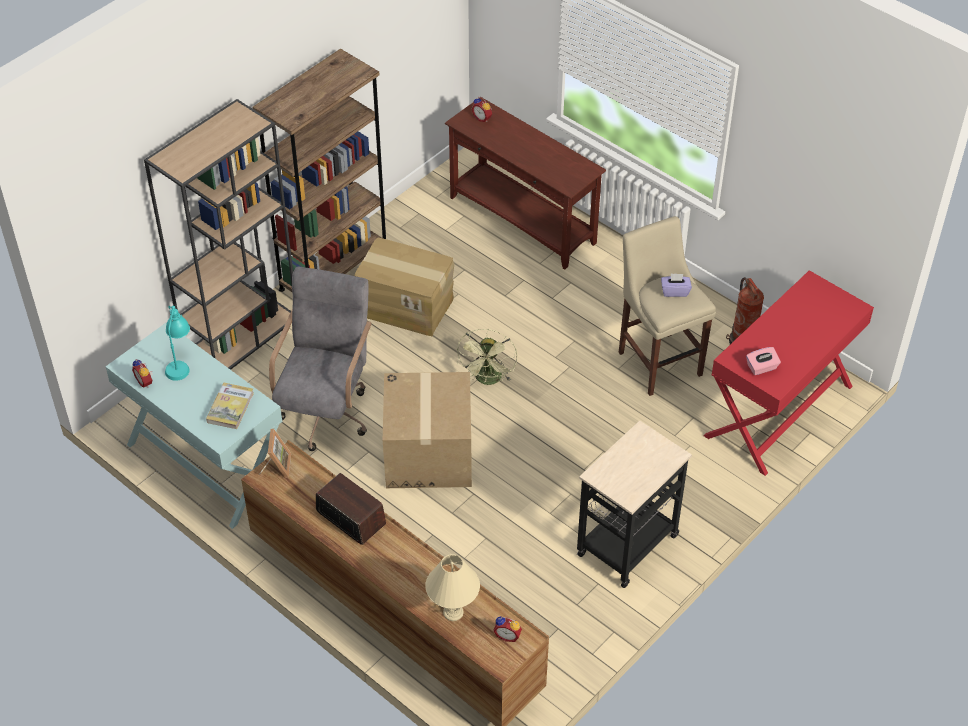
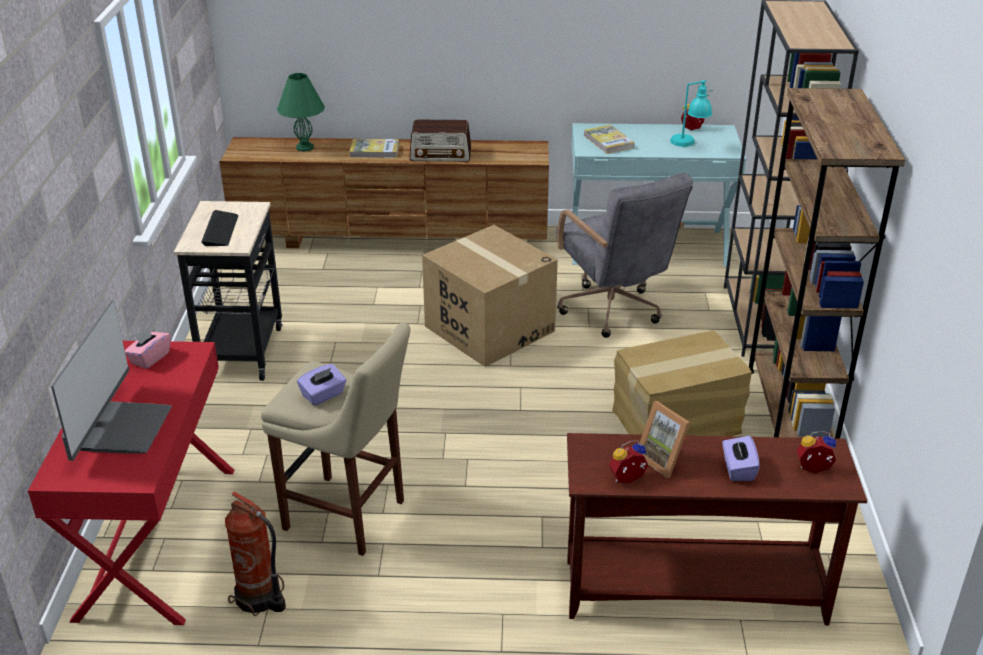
camera: 140 degrees right, 15 degrees down
picture frame [259,428,291,478] -> picture frame moved to [639,401,690,478]
beige table lamp [425,554,480,621] -> green table lamp [277,73,325,151]
green fan [457,329,518,385] -> none
alarm clock [493,616,522,642] -> alarm clock moved to [609,441,648,483]
none -> monitor [51,300,172,461]
none -> keyboard [201,210,238,246]
none -> book [350,139,399,158]
none -> purple tissue box [722,436,760,481]

